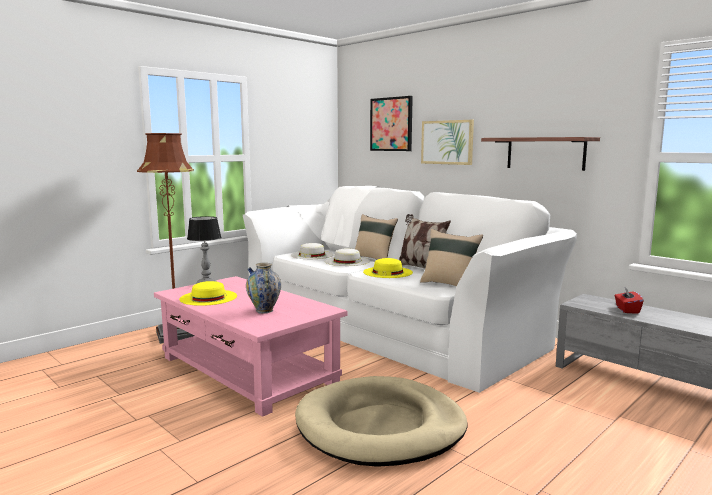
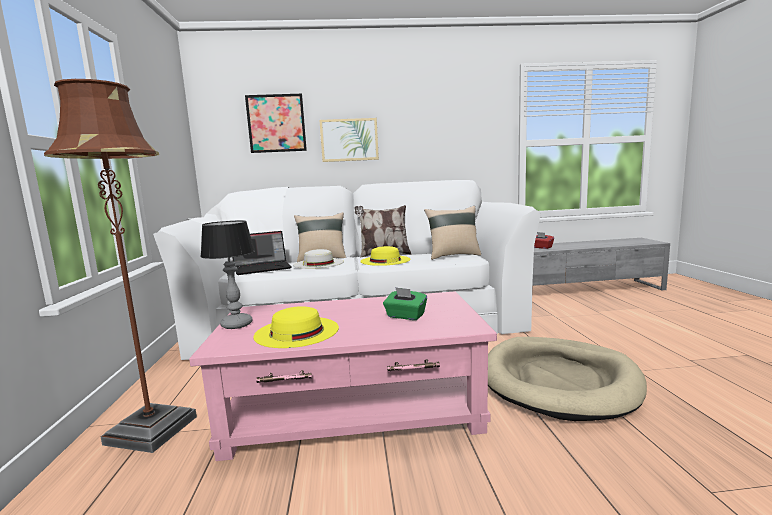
camera: 50 degrees left, 0 degrees up
vase [246,263,281,314] -> green tissue box [383,287,427,320]
white hat [291,243,333,259] -> laptop [232,231,292,275]
shelf [481,137,600,171] -> none

